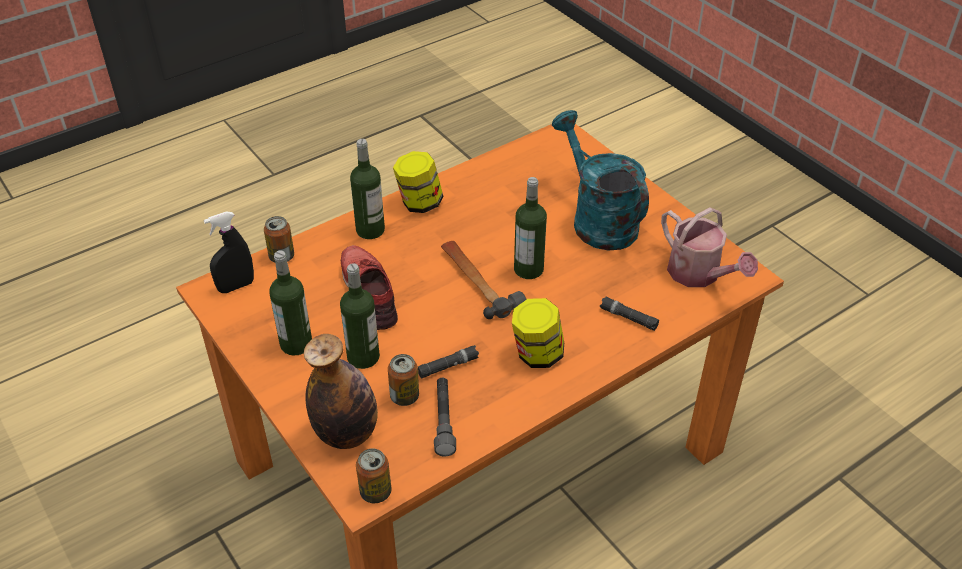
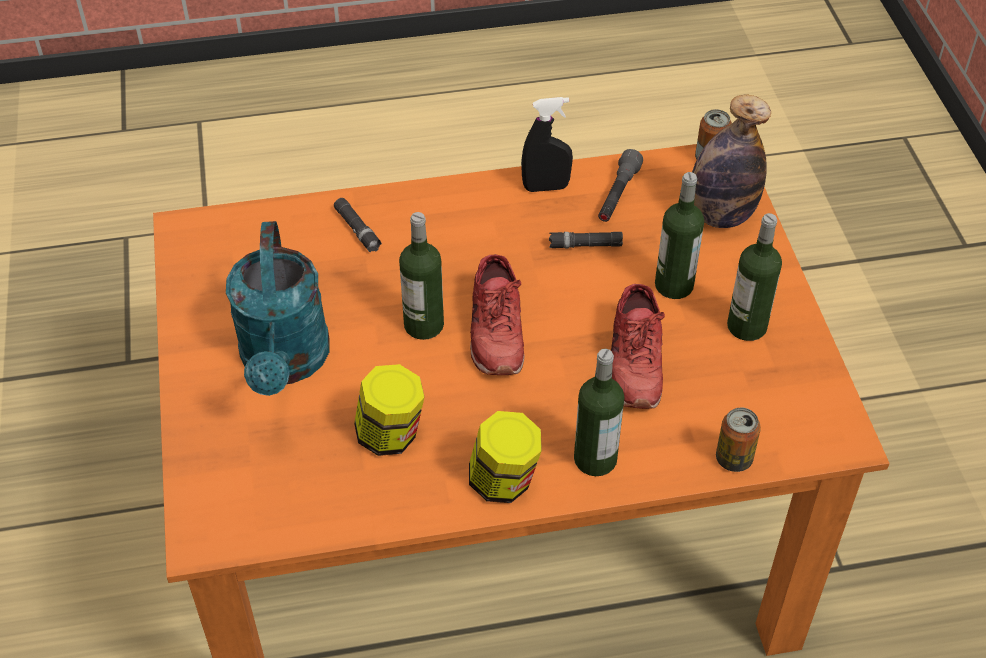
camera: 155 degrees left, 5 degrees up
black spray bottle [204,211,254,293] -> black spray bottle moved to [521,97,573,192]
can [388,354,419,406] -> none
hammer [441,241,526,319] -> red shoe [470,254,525,375]
jar [512,298,564,368] -> jar moved to [354,364,425,456]
watering can [661,207,758,287] -> none

